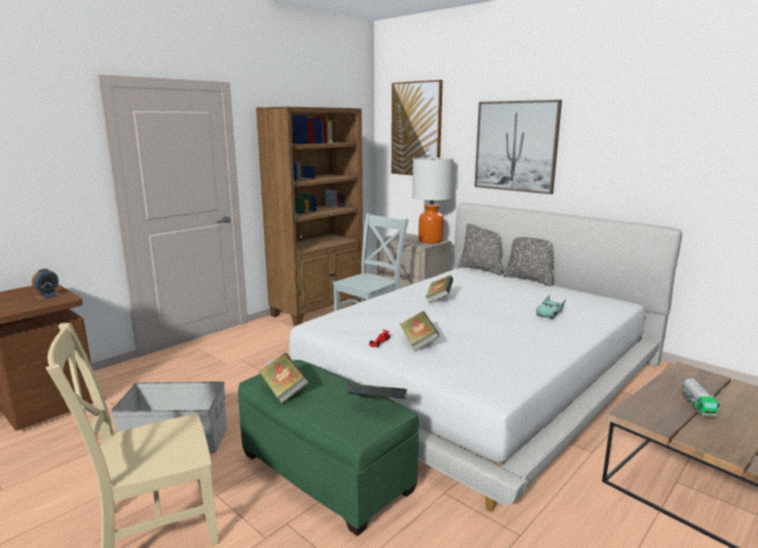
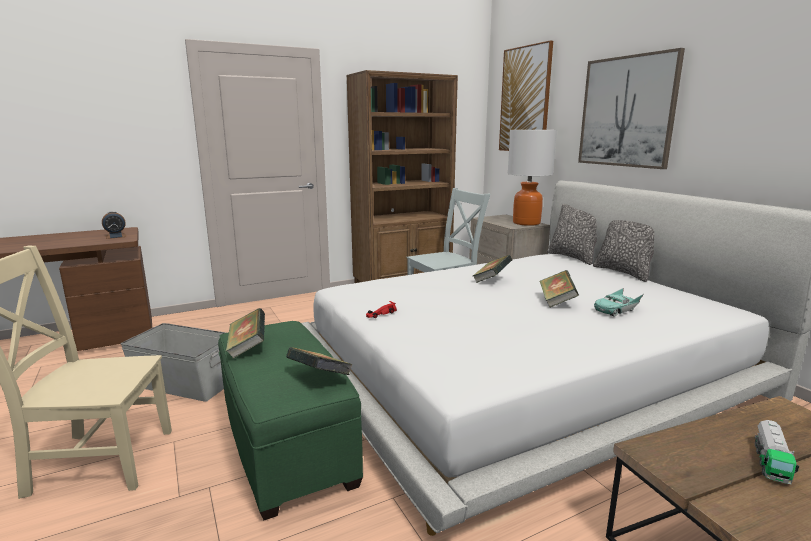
camera: 20 degrees right, 0 degrees up
book [400,311,440,351] -> book moved to [540,270,579,307]

